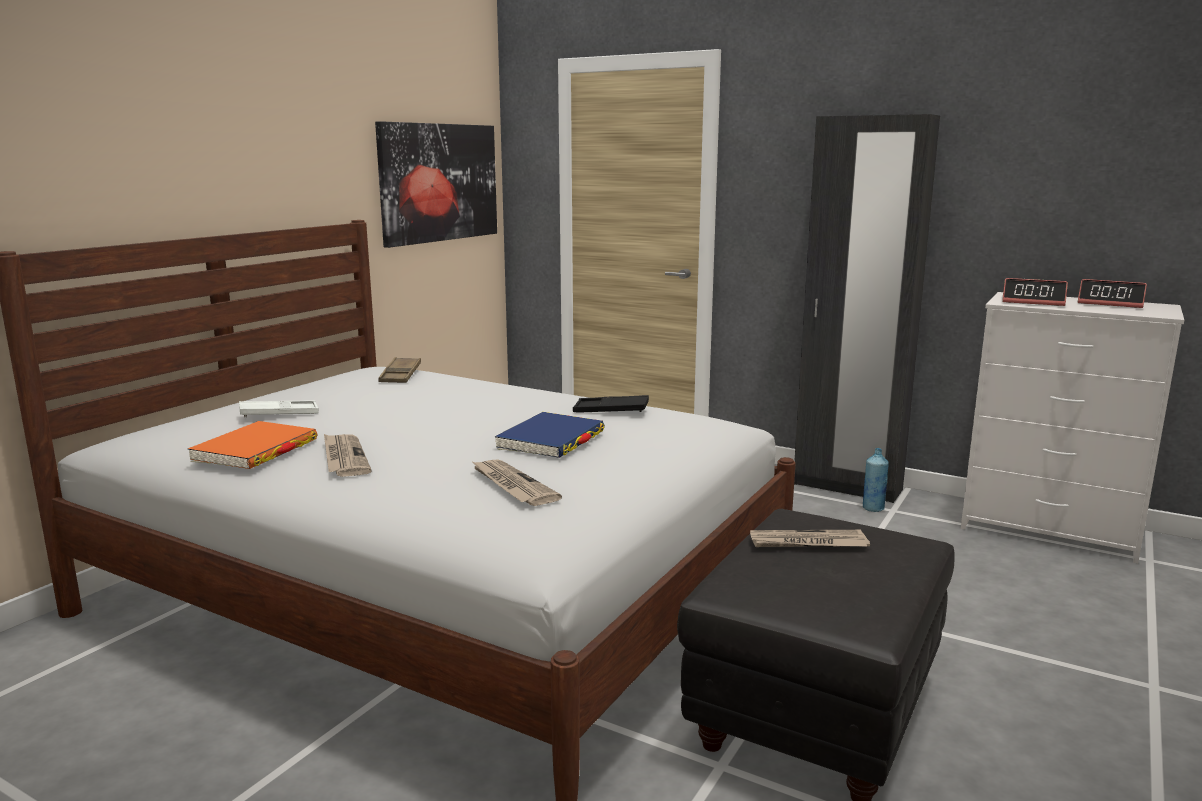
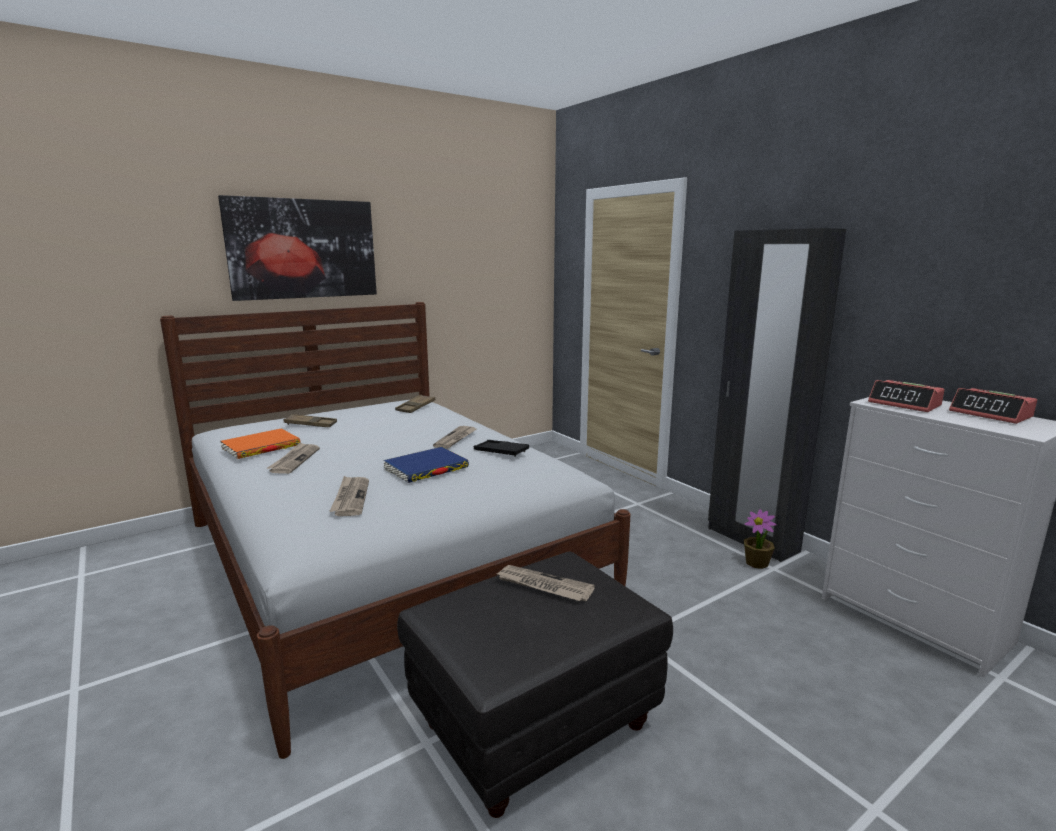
camera: 25 degrees right, 0 degrees up
white tray [239,400,319,417] -> brown tray [284,414,337,427]
picture [375,121,497,248] -> picture moved to [218,195,377,301]
blue bottle [863,448,889,512] -> potted plant [744,509,777,569]
none -> newspaper [433,426,477,449]

